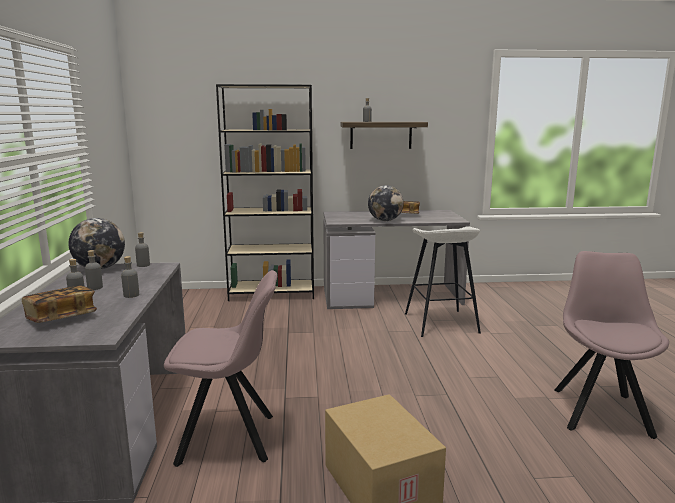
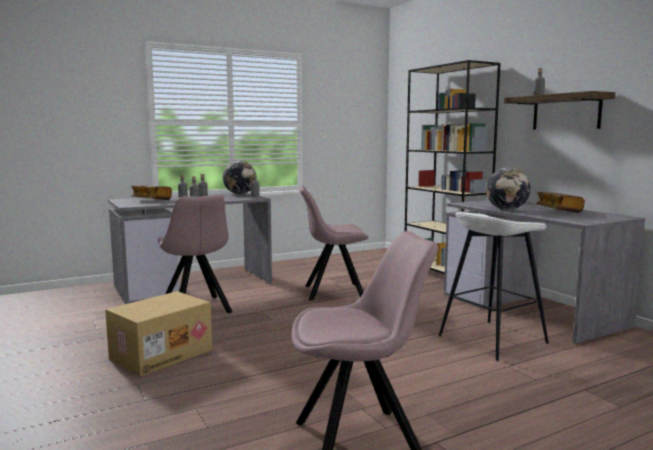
camera: 65 degrees right, 5 degrees down
none -> pink chair [299,186,369,301]

